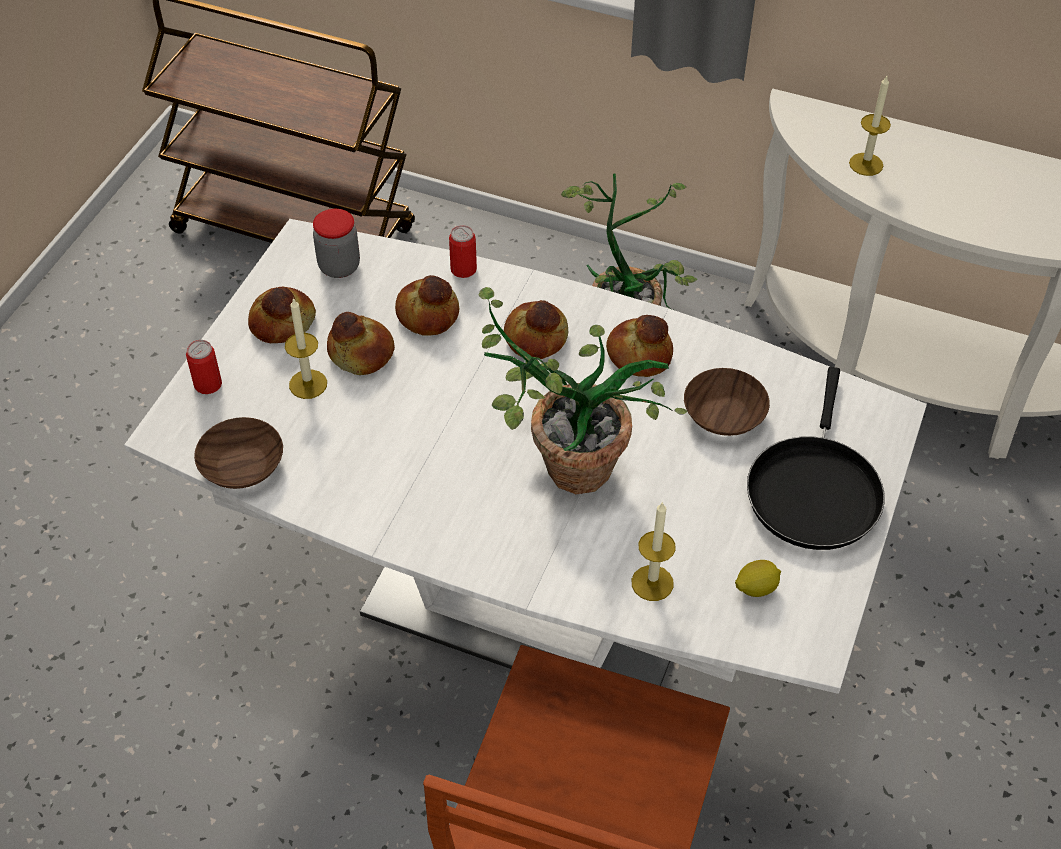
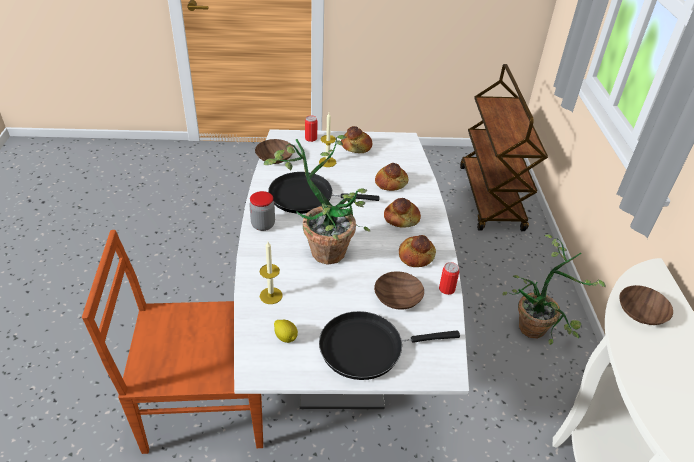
camera: 65 degrees right, 10 degrees down
jar [313,209,360,278] -> jar moved to [249,191,275,231]
bread [327,312,395,375] -> none
can [449,225,477,278] -> can moved to [439,262,459,295]
candle [849,76,891,176] -> brown bowl [619,285,673,325]
none -> black frying pan [268,172,380,214]

